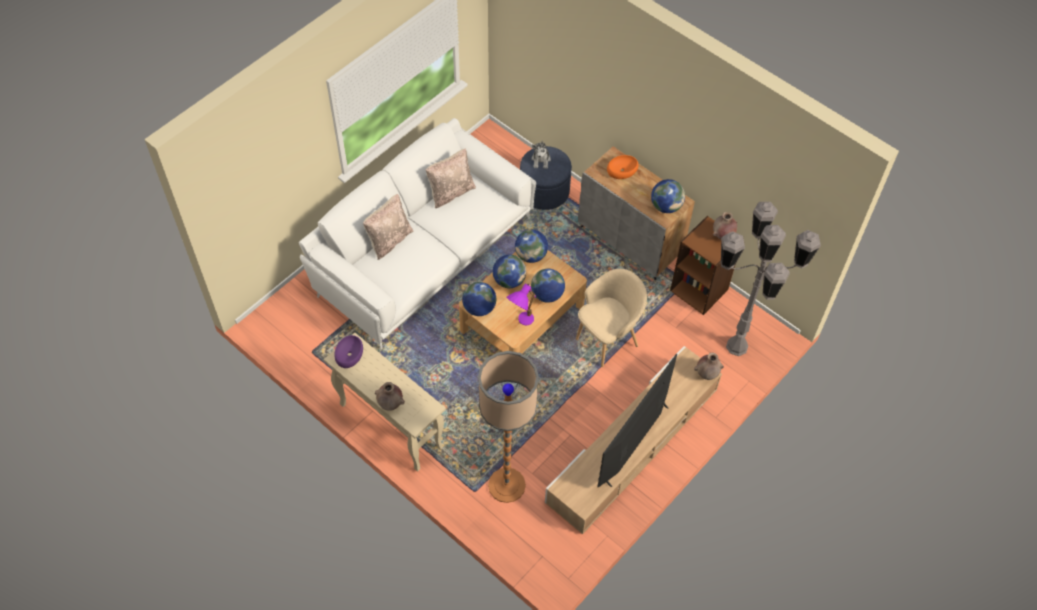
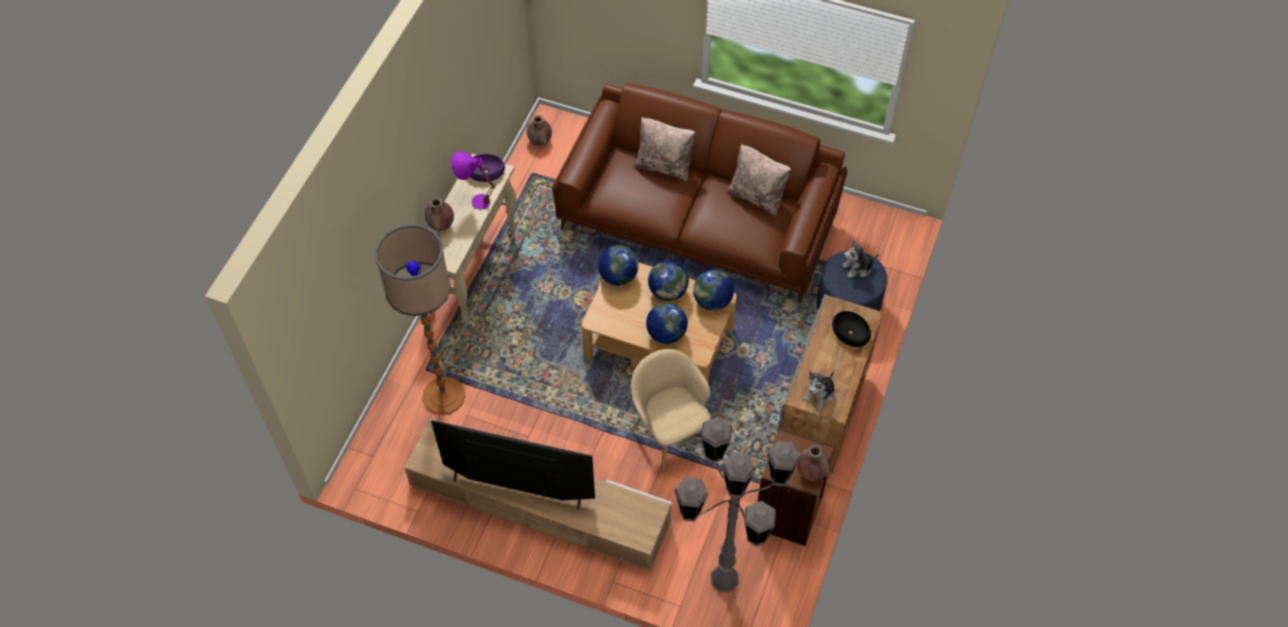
camera: 70 degrees right, 0 degrees up
white sofa [299,118,536,350] -> brown sofa [552,83,847,303]
purple table lamp [506,284,536,325] -> purple table lamp moved to [451,151,496,210]
beige armchair [576,269,647,367] -> beige armchair turned 150 degrees counterclockwise [631,349,711,471]
orange bowl [607,155,639,179] -> black bowl [832,311,871,347]
globe [651,179,685,213] -> plush toy [803,370,834,410]
brown vase [694,353,724,380] -> brown vase moved to [527,115,552,146]

